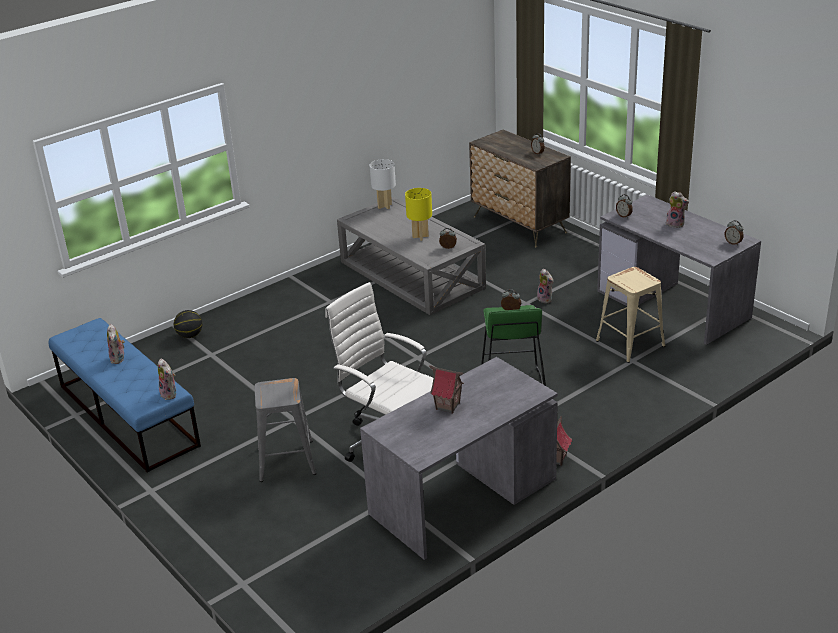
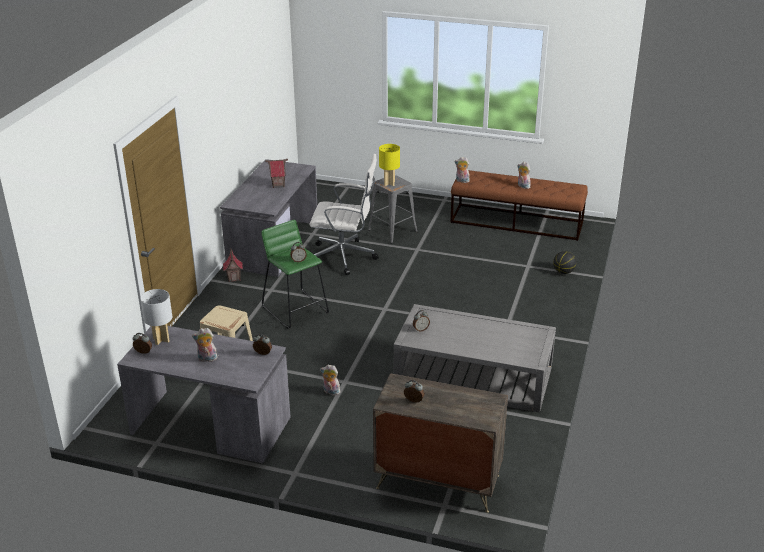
camera: 145 degrees right, 0 degrees up
blue bench [49,318,201,473] -> brown bench [450,170,588,241]
white table lamp [370,159,396,209] -> white table lamp moved to [140,289,172,345]
yellow table lamp [405,188,432,241] -> yellow table lamp moved to [379,144,400,186]

